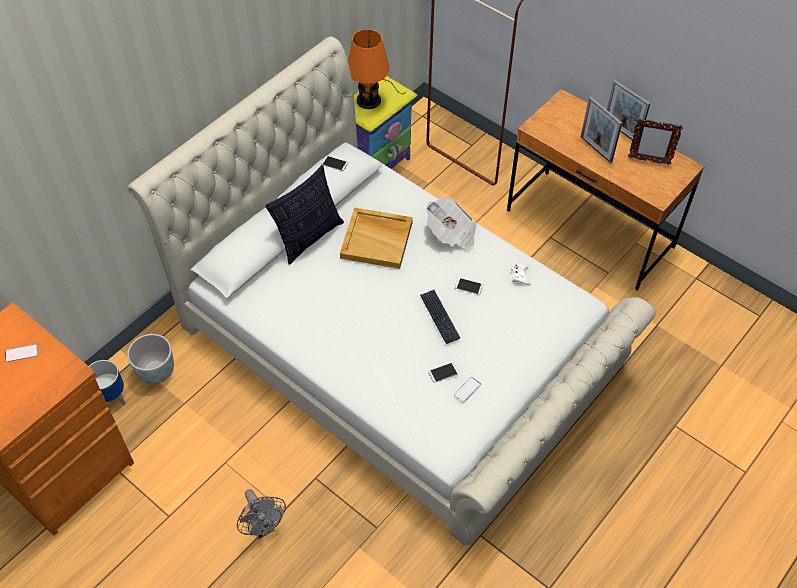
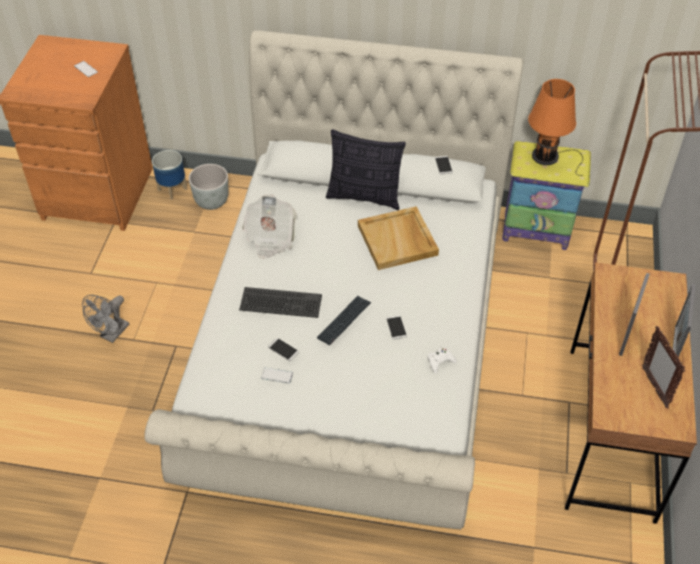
camera: 60 degrees right, 5 degrees down
newspaper [426,197,476,250] -> newspaper moved to [242,194,297,259]
none -> keyboard [239,287,322,318]

